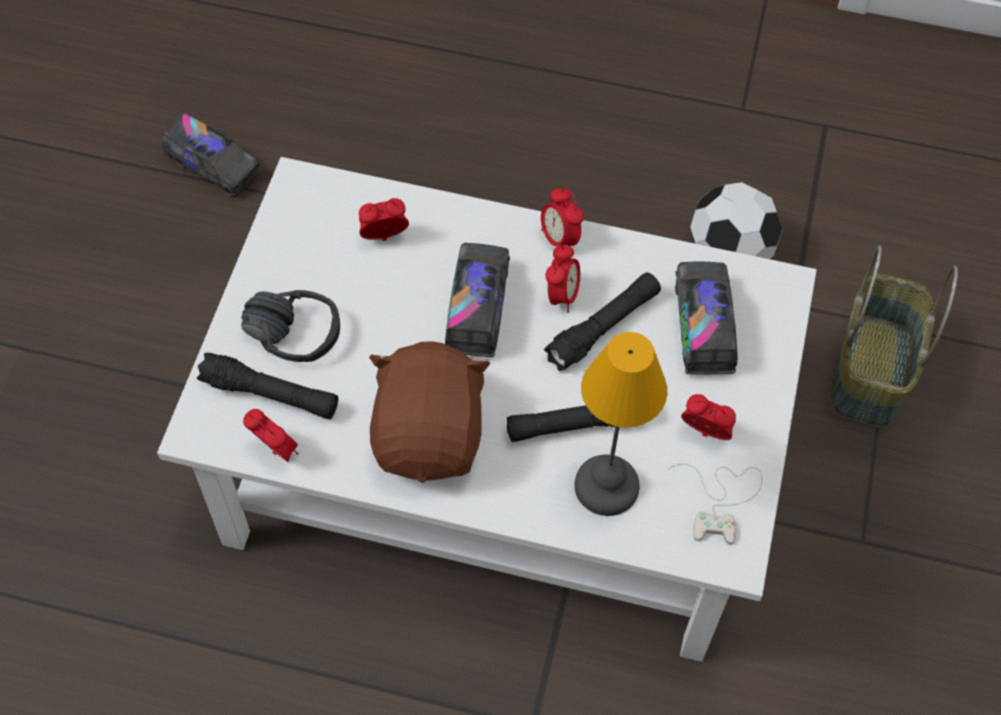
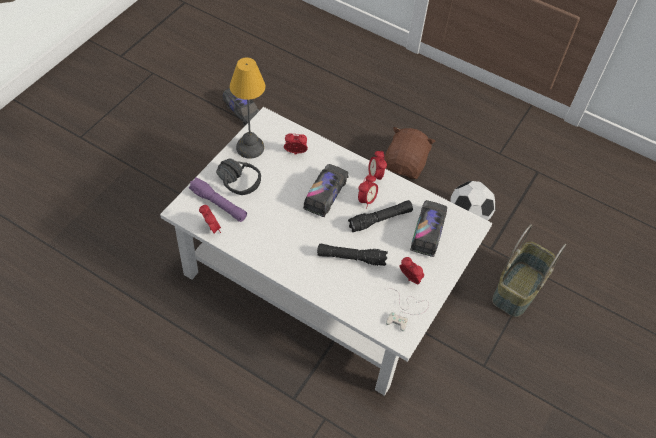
camera: 15 degrees right, 5 degrees down
black flashlight [197,353,338,419] -> purple flashlight [189,177,247,222]
brown plush toy [369,341,491,483] -> brown plush toy moved to [385,127,435,179]
table lamp [575,332,667,516] -> table lamp moved to [230,57,266,159]

